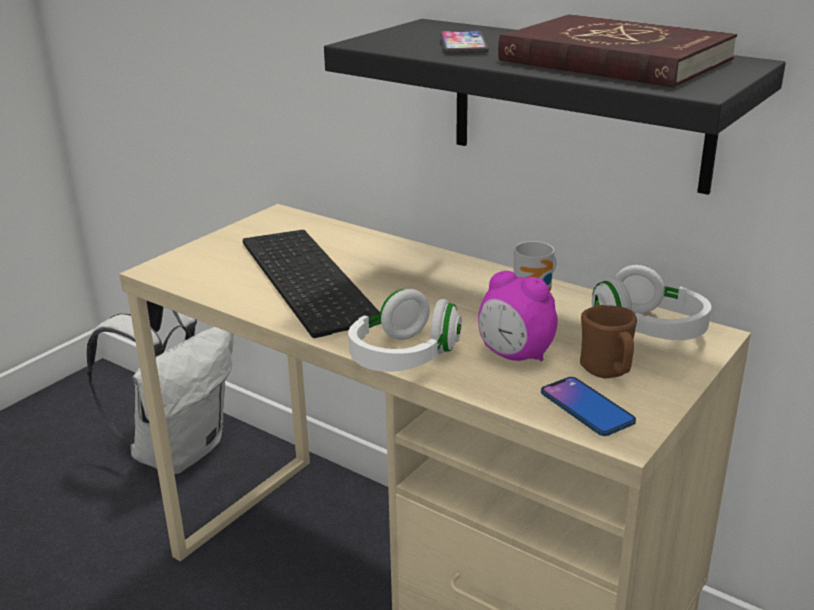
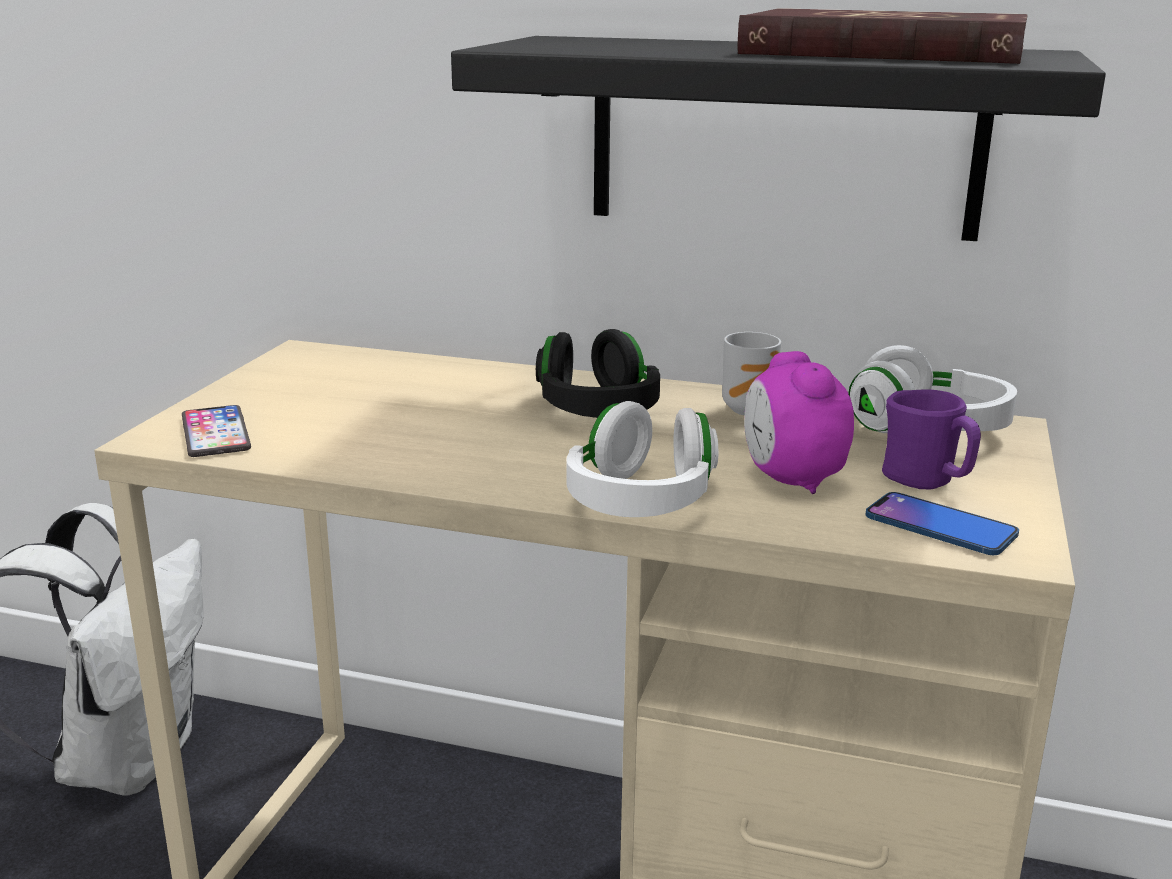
camera: 20 degrees left, 5 degrees down
keyboard [243,230,380,338] -> none
phone [440,30,489,53] -> phone moved to [182,405,251,457]
alarm clock [478,271,558,361] -> alarm clock turned 60 degrees clockwise [744,351,854,494]
brown mug [580,305,637,378] -> purple mug [882,390,981,490]
none -> black headphones [536,329,660,418]

